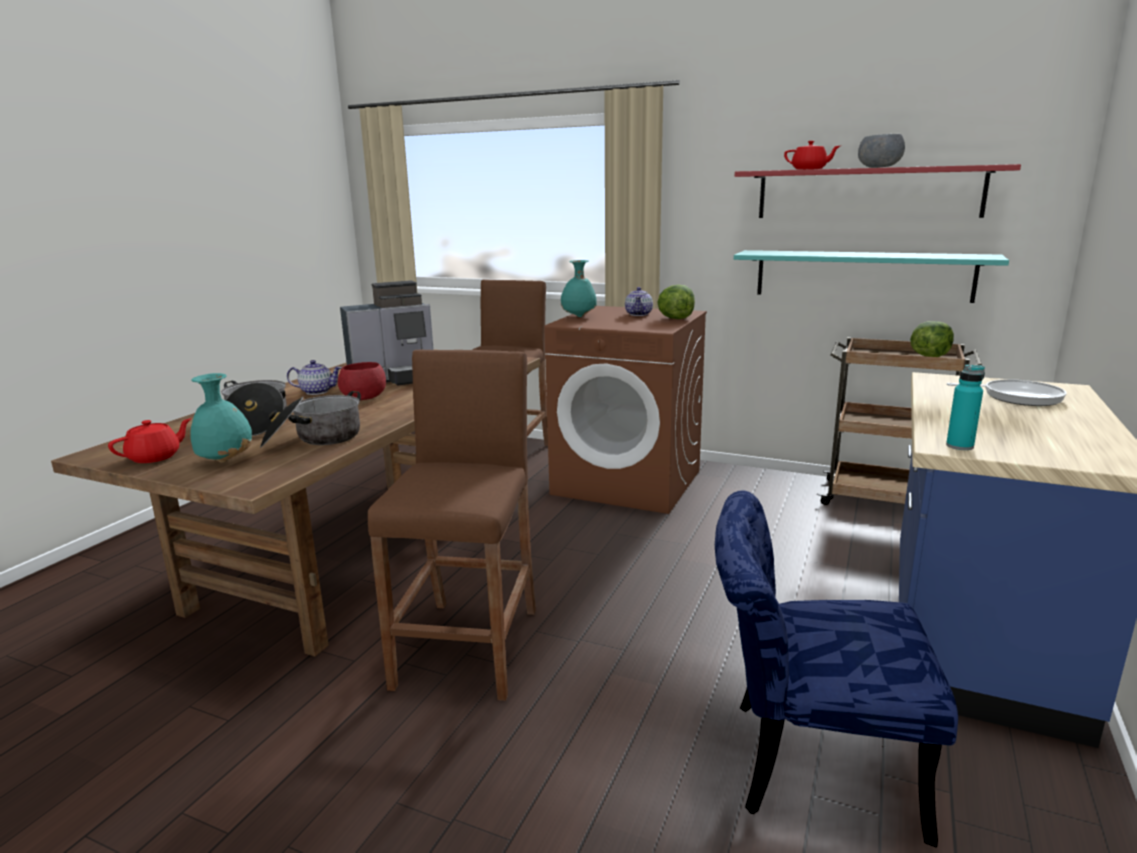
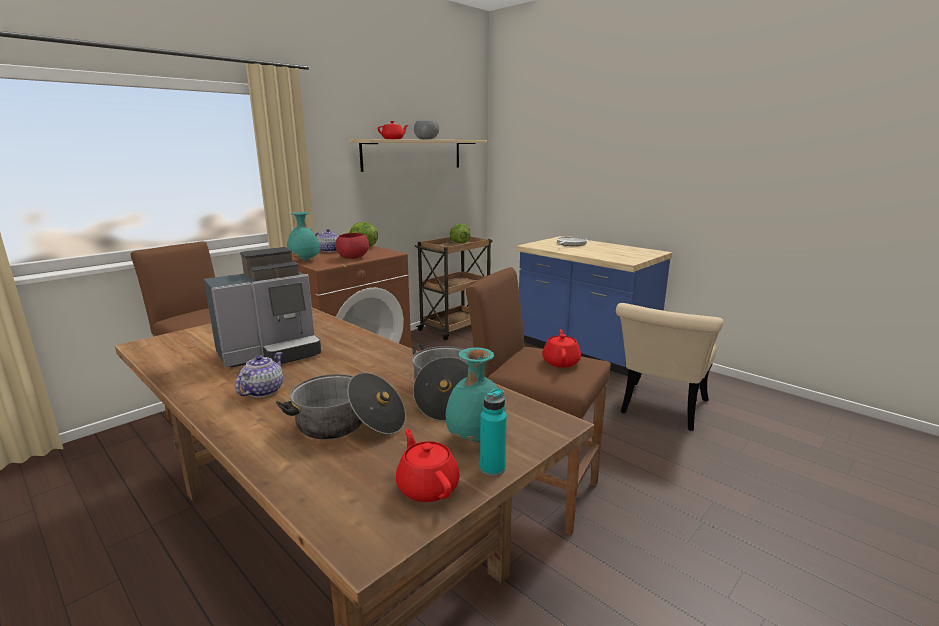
camera: 70 degrees left, 0 degrees up
red bowl [338,362,386,400] -> red bowl moved to [336,233,369,259]
coffee machine [340,280,434,386] -> coffee machine turned 60 degrees clockwise [204,247,321,368]
blue chair [715,490,958,848] -> beige chair [616,303,724,431]
turquoise shelf [734,250,1009,303] -> none
red shelf [735,164,1021,218] -> beige shelf [349,139,487,172]
turquoise bottle [946,364,985,450] -> turquoise bottle moved to [480,388,507,476]
none -> red teapot [542,329,581,368]

